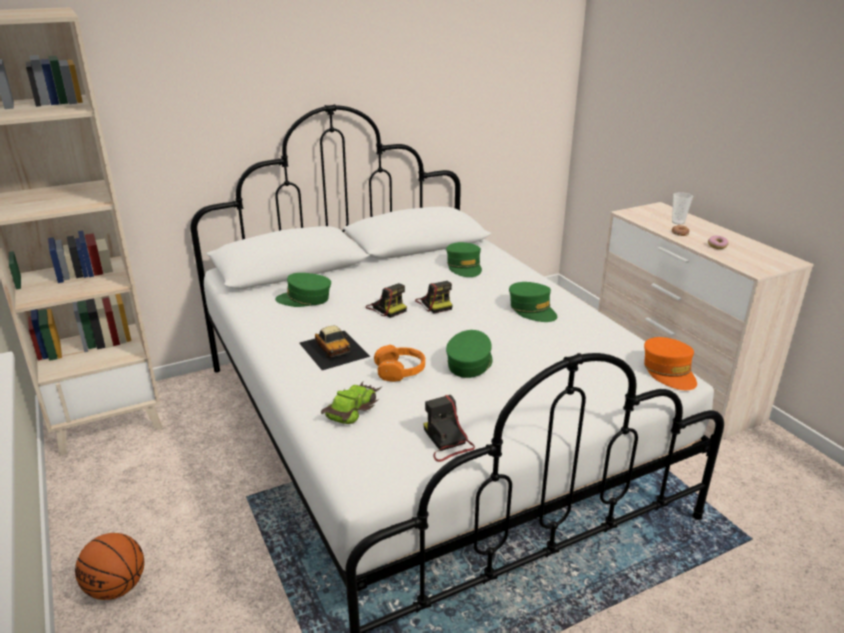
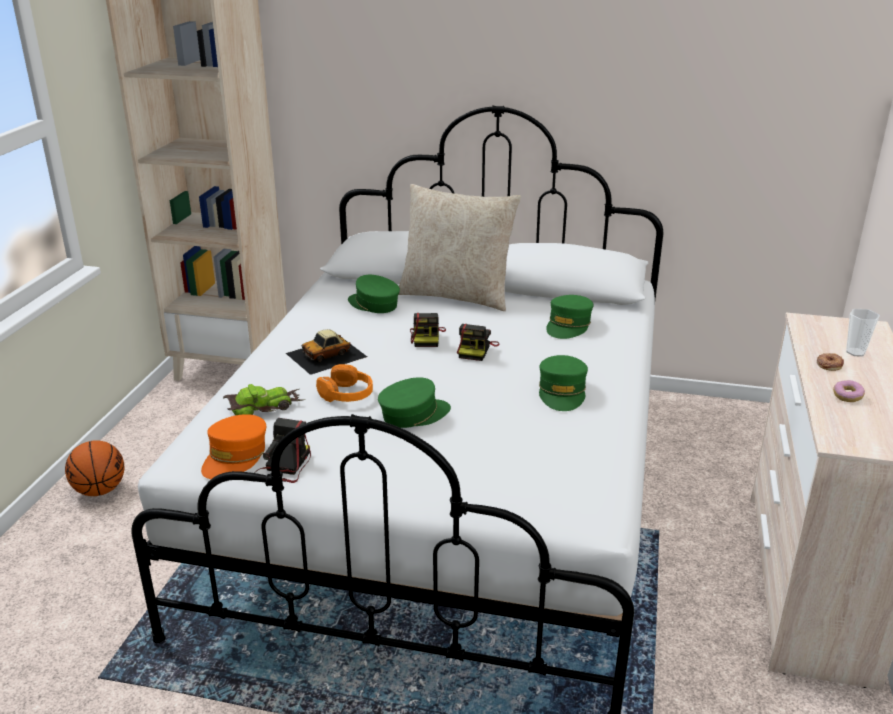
camera: 40 degrees right, 0 degrees up
toy car [299,326,370,370] -> toy car turned 45 degrees clockwise [286,329,367,375]
orange cap [644,337,697,390] -> orange cap moved to [201,414,266,479]
none -> beige pillow [398,184,521,311]

